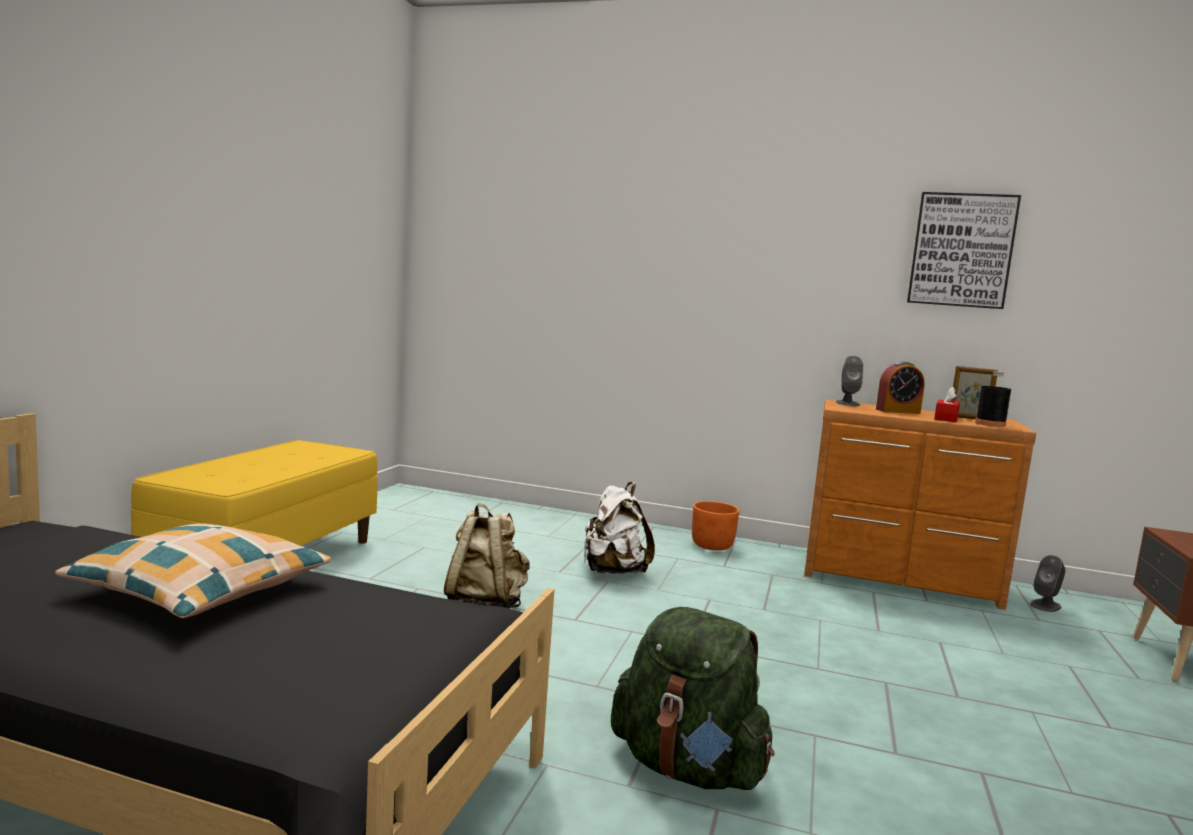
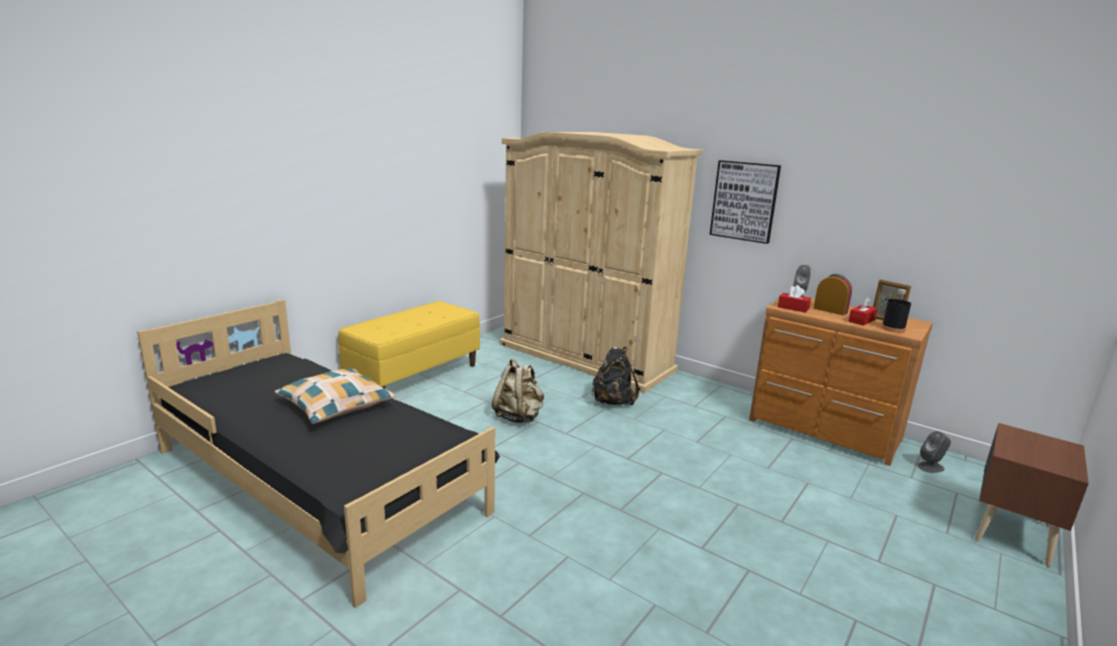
camera: 20 degrees right, 10 degrees up
white backpack [584,482,655,574] -> black backpack [592,347,639,406]
green backpack [611,607,775,790] -> none
orange planter [692,501,739,551] -> none
alarm clock [876,361,925,414] -> alarm clock turned 150 degrees counterclockwise [813,274,852,315]
picture [907,192,1021,309] -> picture moved to [710,160,781,244]
none -> beige wardrobe [500,132,703,393]
none -> red tissue box [778,285,811,313]

